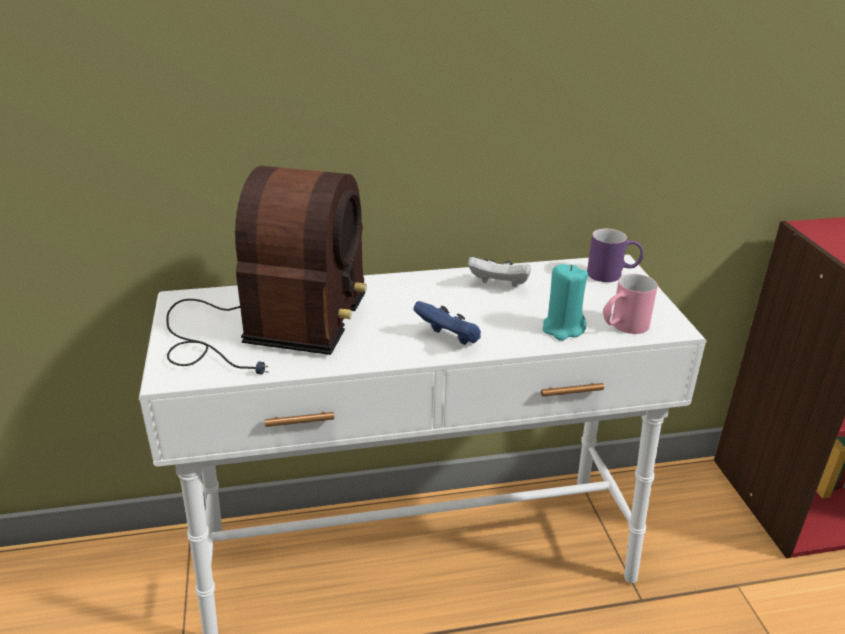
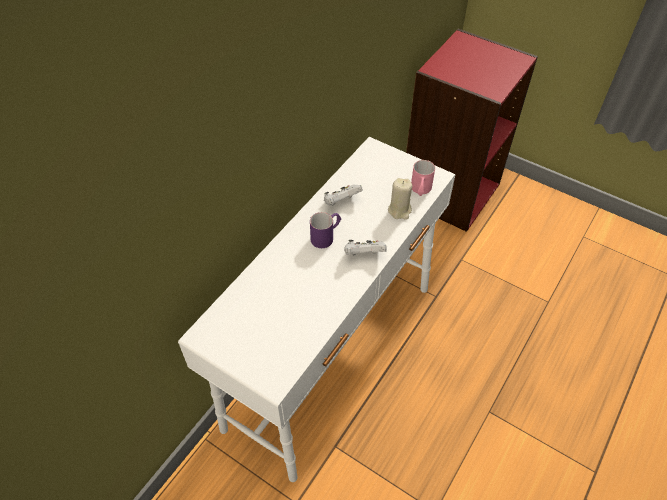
camera: 45 degrees left, 20 degrees up
radio [167,166,367,374] -> none
blue game controller [413,301,481,345] -> white game controller [344,240,387,255]
turquoise candle [543,264,588,341] -> beige candle [388,178,412,220]
purple mug [587,229,643,282] -> purple mug moved to [310,212,341,248]

